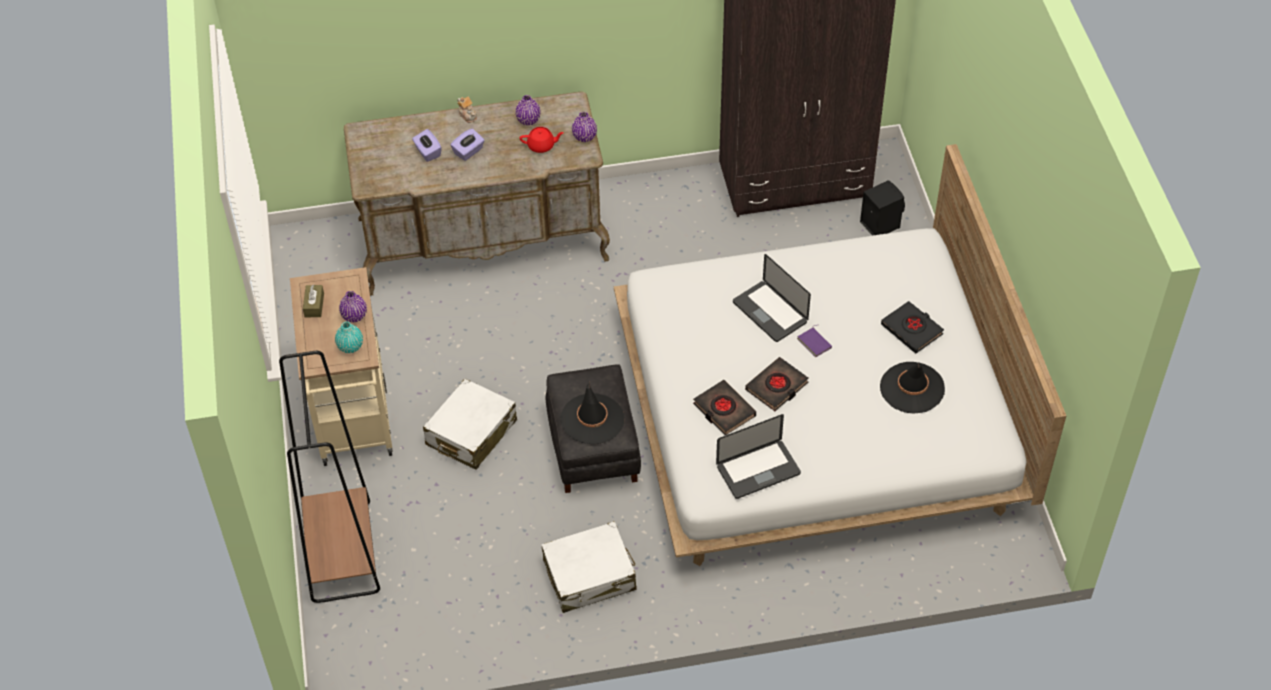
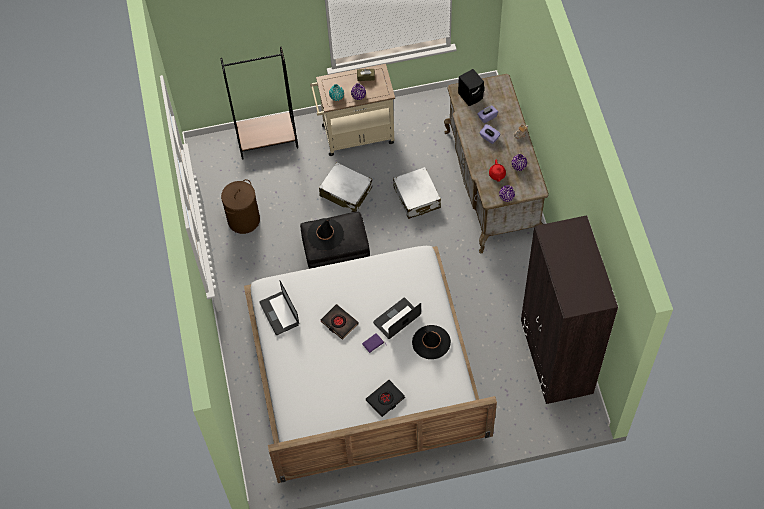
camera: 90 degrees right, 10 degrees up
white suitcase [541,521,637,613] -> white suitcase moved to [393,167,441,219]
black book [693,380,756,435] -> none
black speaker [860,180,905,236] -> black speaker moved to [458,69,485,106]
black hat [880,362,945,414] -> black hat moved to [412,325,451,359]
none -> brown laundry basket [221,179,260,234]

